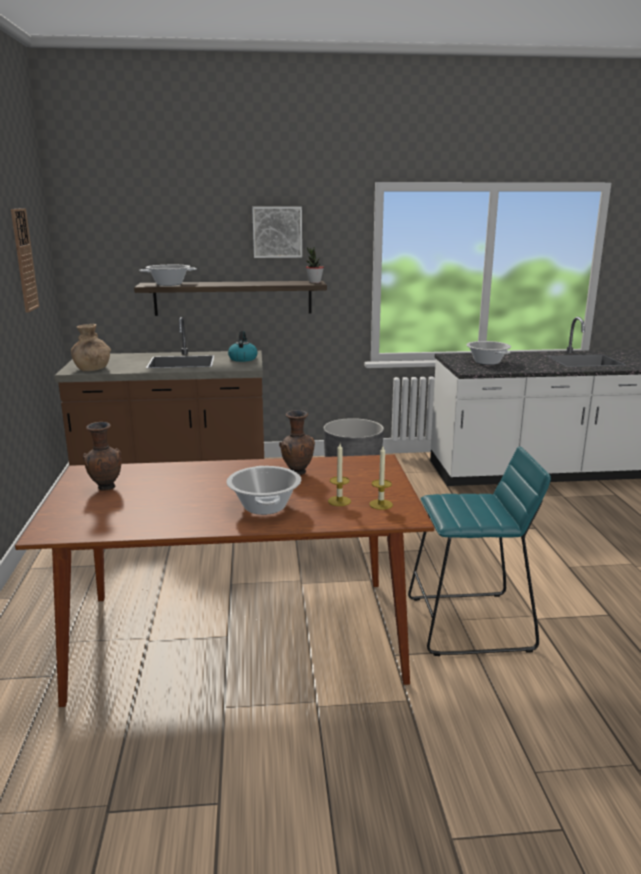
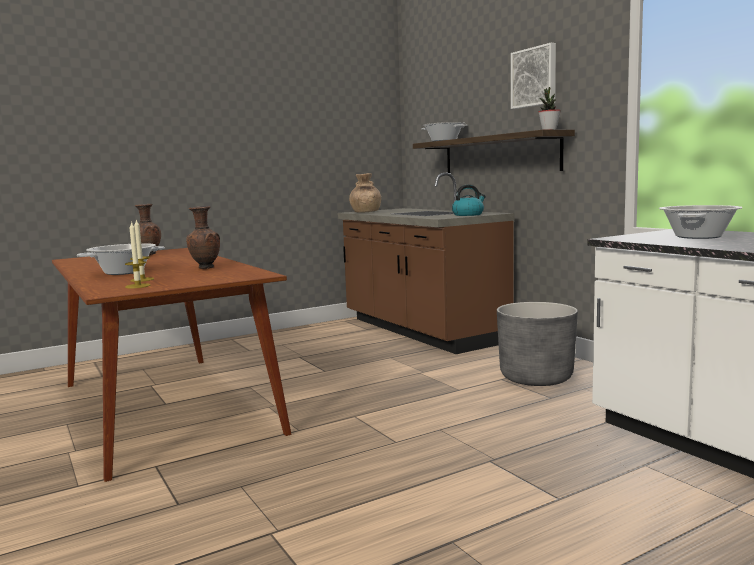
camera: 65 degrees right, 10 degrees down
wall clock [11,208,39,313] -> none
turquoise stool [408,446,551,656] -> none

